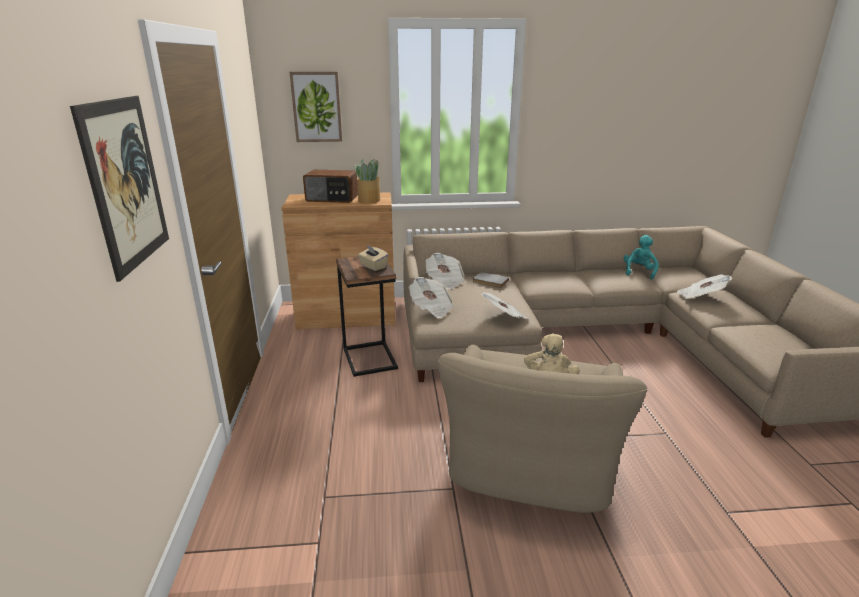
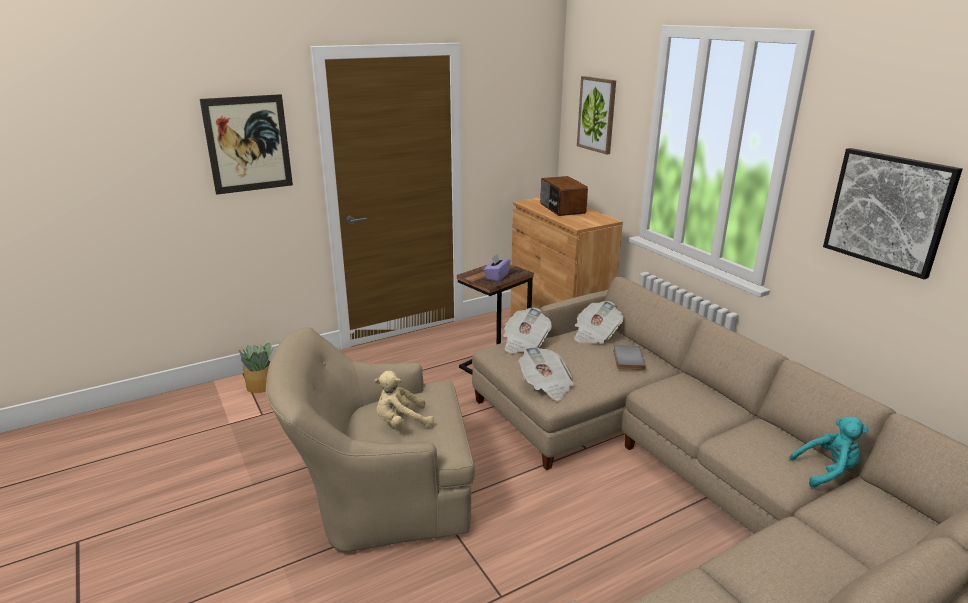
camera: 65 degrees right, 0 degrees up
potted plant [354,159,380,204] -> potted plant moved to [239,343,274,393]
beige tissue box [358,245,388,271] -> purple tissue box [484,254,511,282]
newspaper [677,274,732,299] -> none
none -> picture [823,148,962,279]

